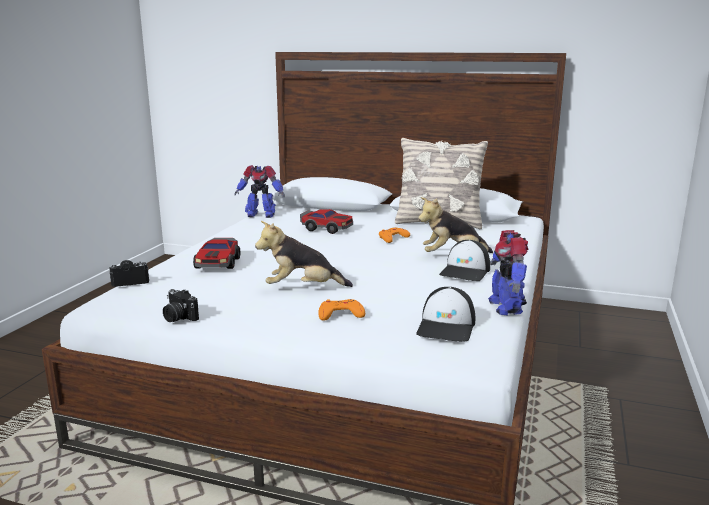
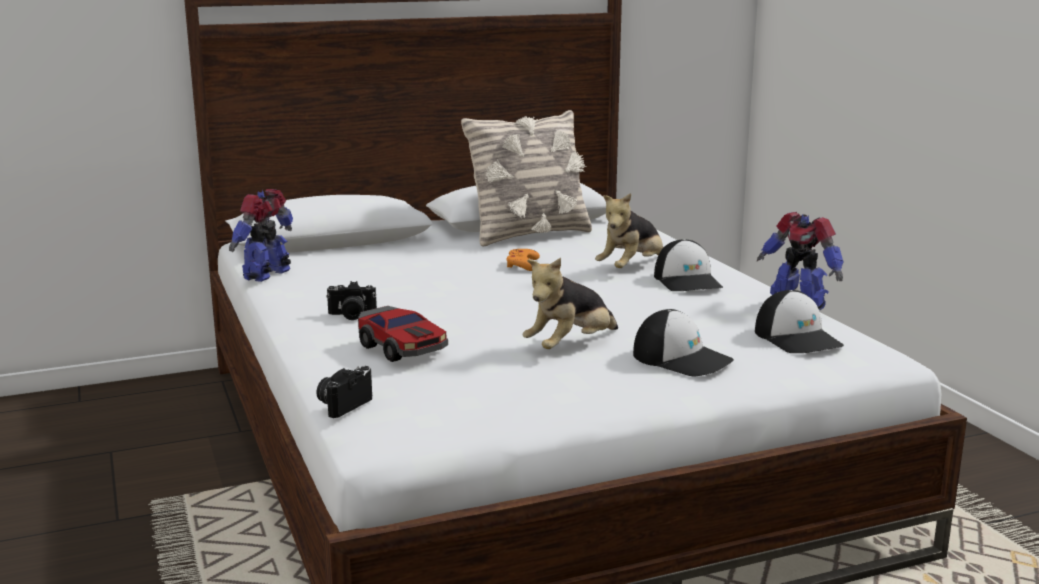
camera: 40 degrees left, 0 degrees up
camera [163,289,199,322] -> camera moved to [326,281,377,320]
toy robot [234,165,285,218] -> toy robot turned 150 degrees clockwise [229,189,293,282]
toy car [300,209,353,234] -> none
orange game controller [318,299,365,321] -> cap [633,309,734,377]

